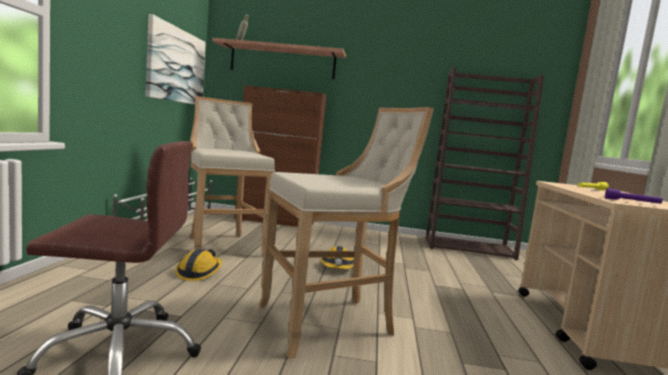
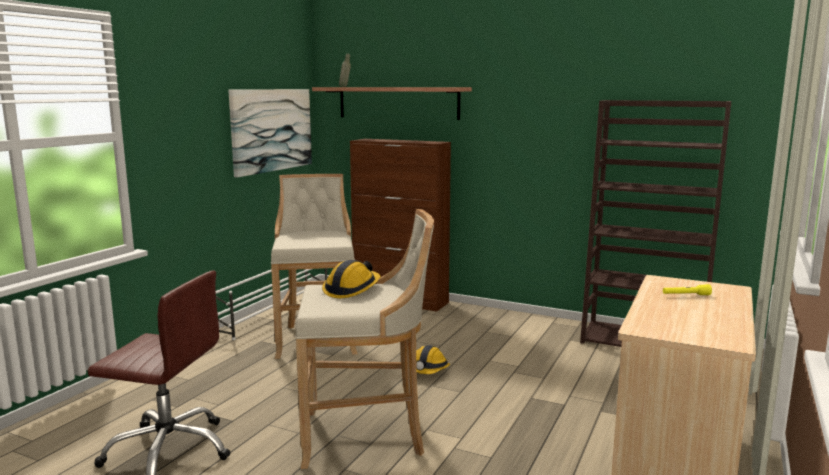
camera: 20 degrees right, 5 degrees up
hard hat [175,249,222,281] -> hard hat moved to [322,260,381,298]
purple flashlight [605,188,663,204] -> none

